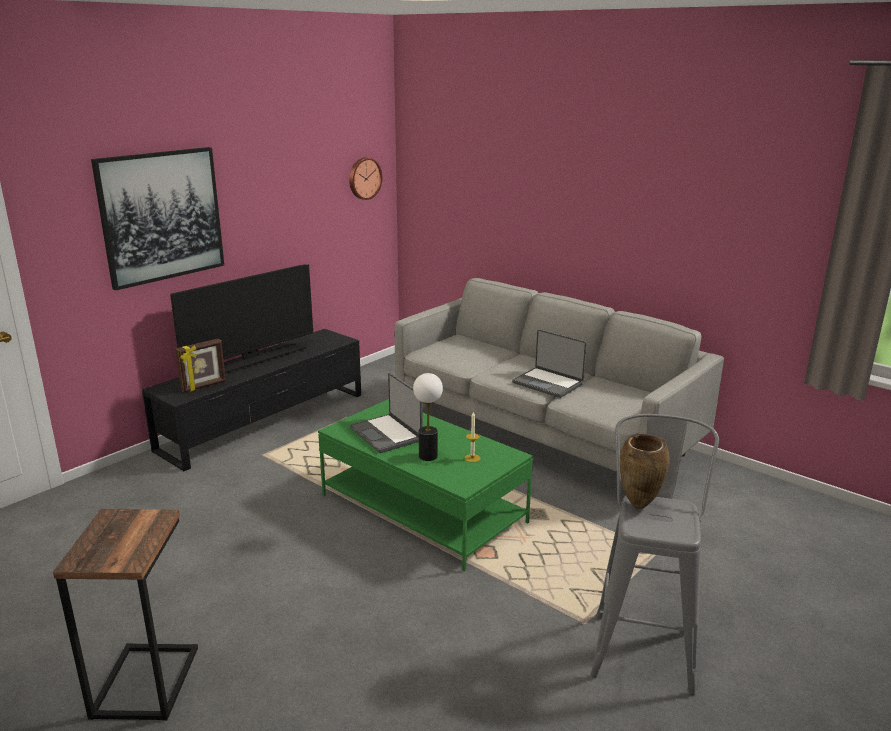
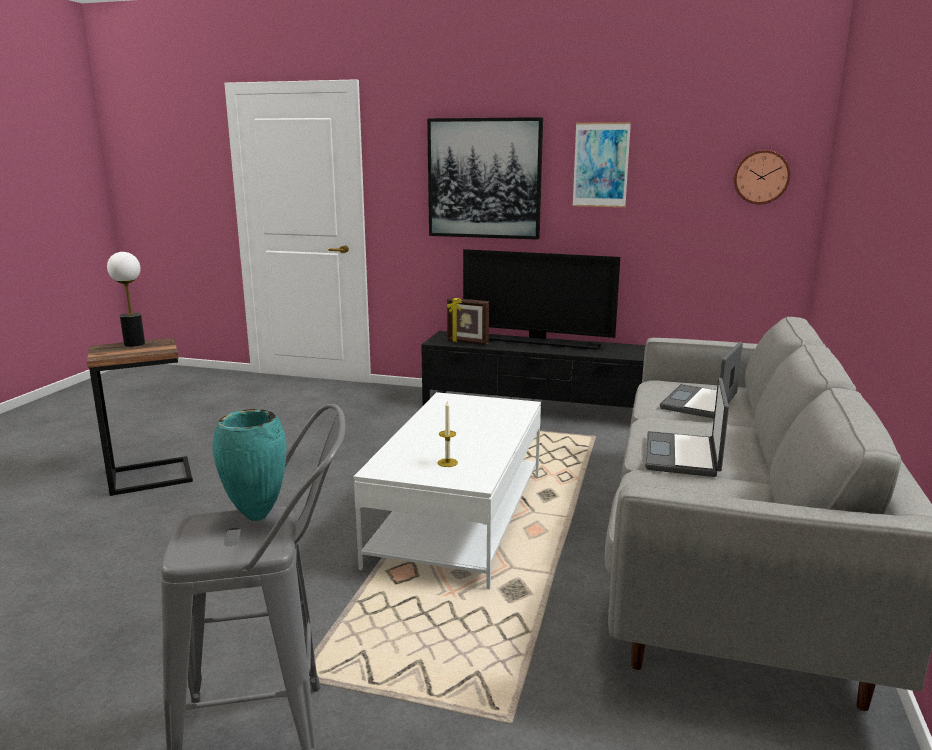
camera: 65 degrees right, 5 degrees down
green coffee table [318,399,533,571] -> white coffee table [353,392,541,590]
laptop [350,373,423,453] -> laptop moved to [660,342,743,419]
table lamp [413,373,443,461] -> table lamp moved to [107,252,145,347]
brown vase [620,434,670,509] -> turquoise vase [212,409,286,521]
none -> picture [573,122,631,207]

